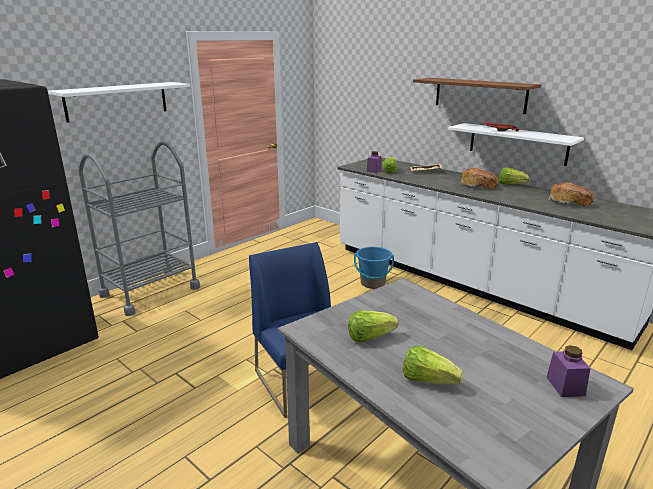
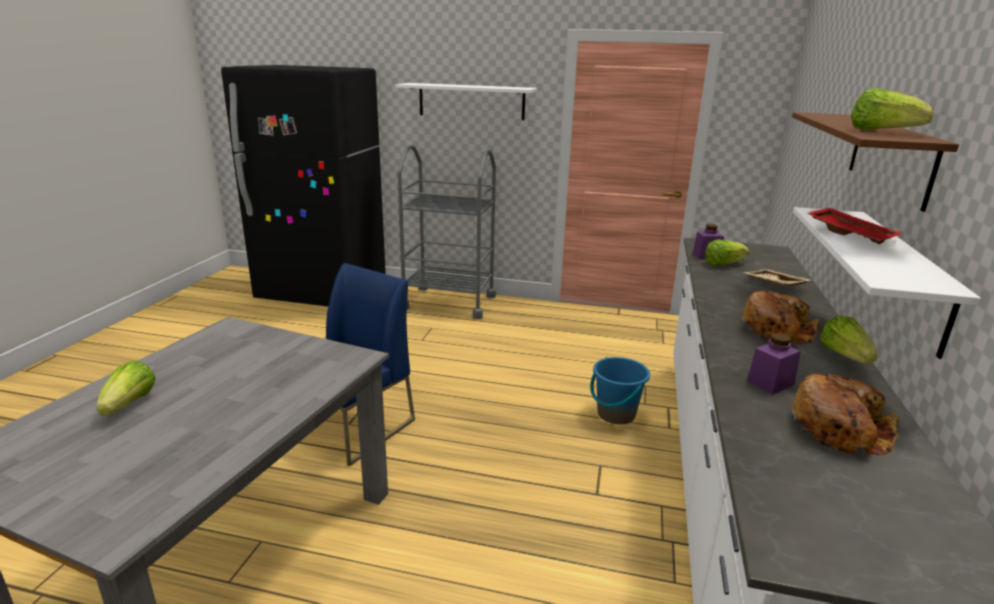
camera: 60 degrees right, 0 degrees up
lettuce [348,311,399,342] -> lettuce moved to [851,88,934,130]
purple jar [547,345,591,397] -> purple jar moved to [747,333,801,395]

